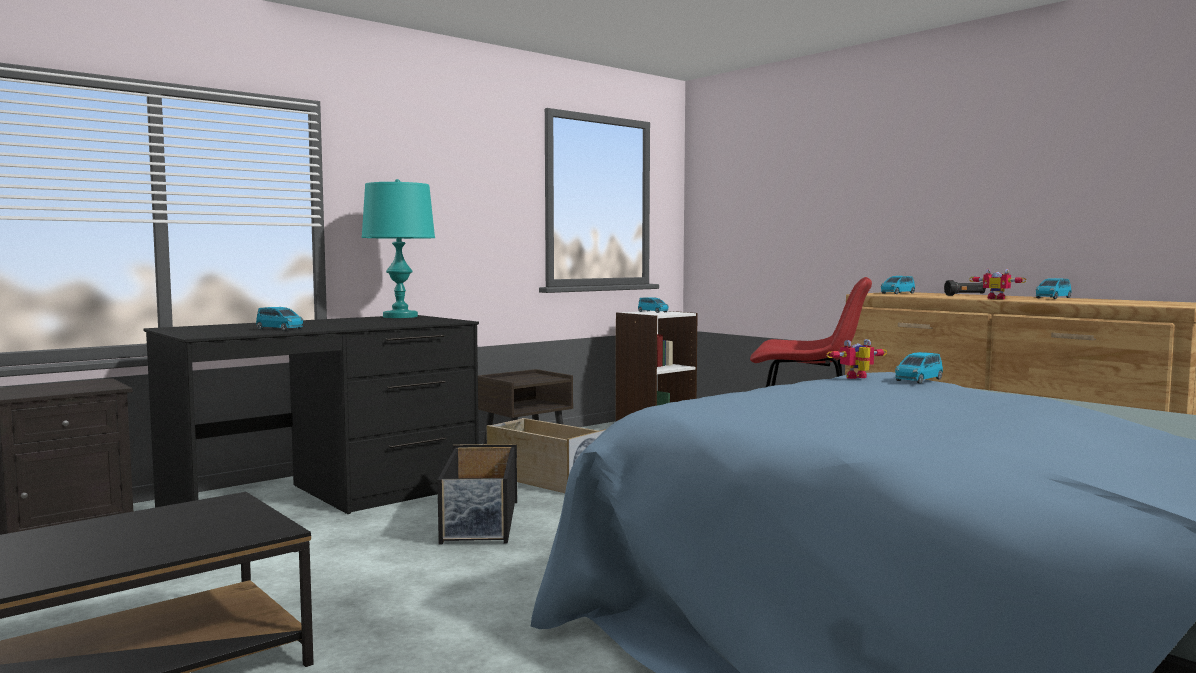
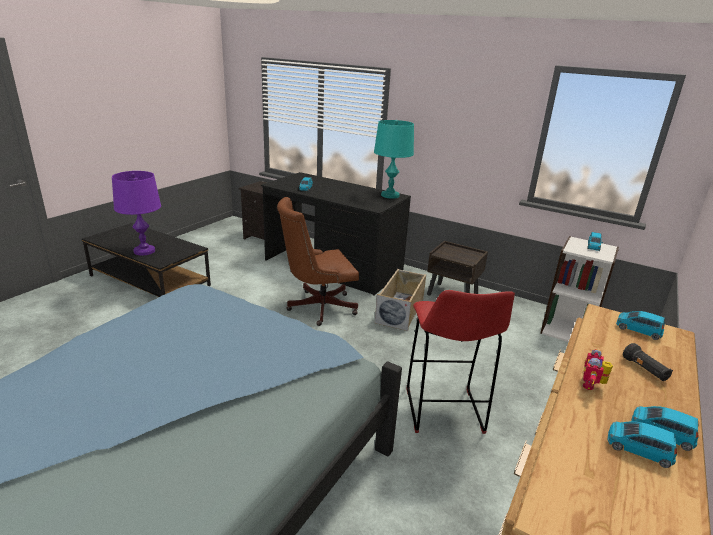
camera: 70 degrees right, 20 degrees up
black storage box [437,444,517,545] -> brown office chair [277,197,359,326]
toy robot [827,339,887,379] -> none
blue toy car [895,352,943,384] -> blue toy car moved to [608,422,677,468]
none -> purple table lamp [112,171,161,256]

